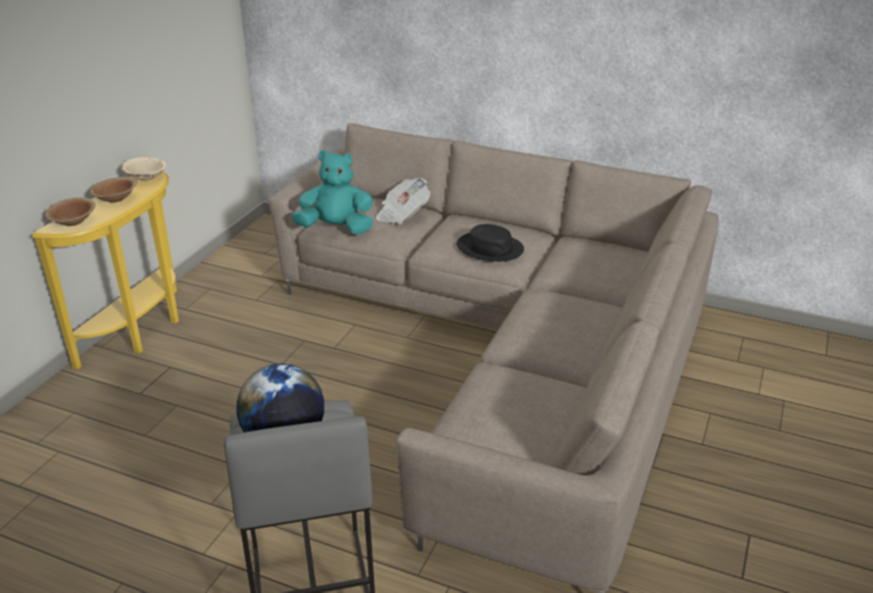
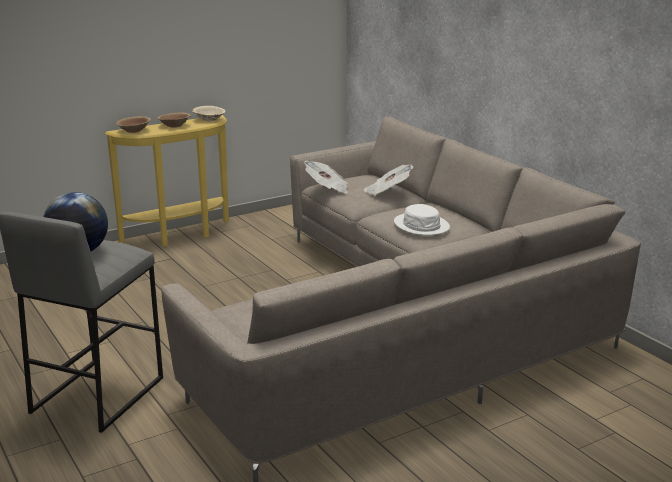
camera: 35 degrees right, 10 degrees down
turquoise plush toy [292,150,373,234] -> newspaper [304,161,348,193]
black hat [457,224,524,262] -> white hat [394,204,450,236]

